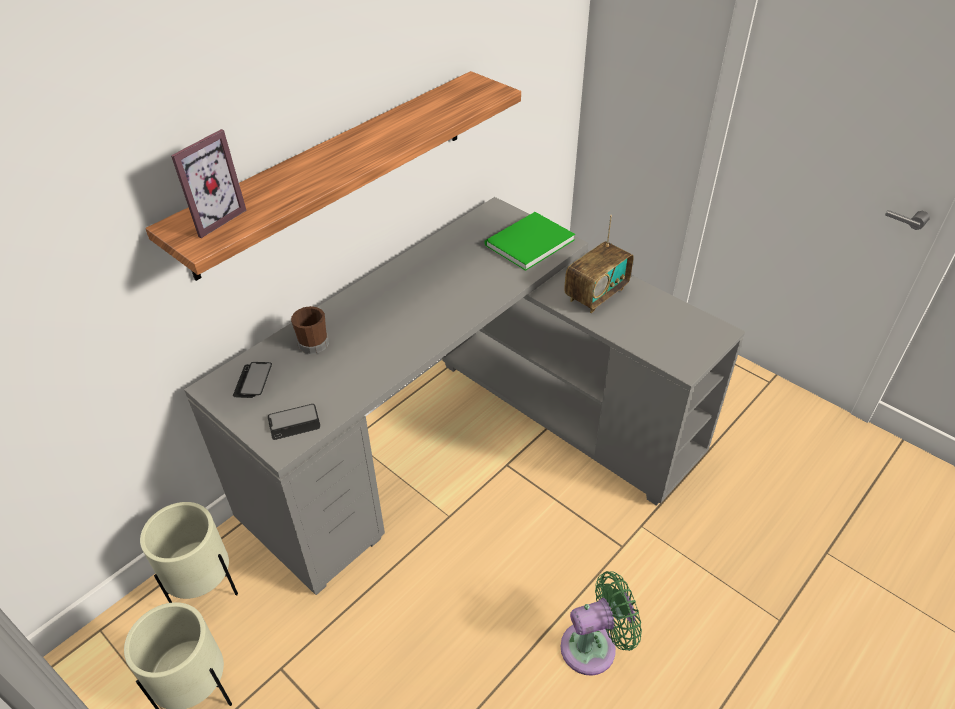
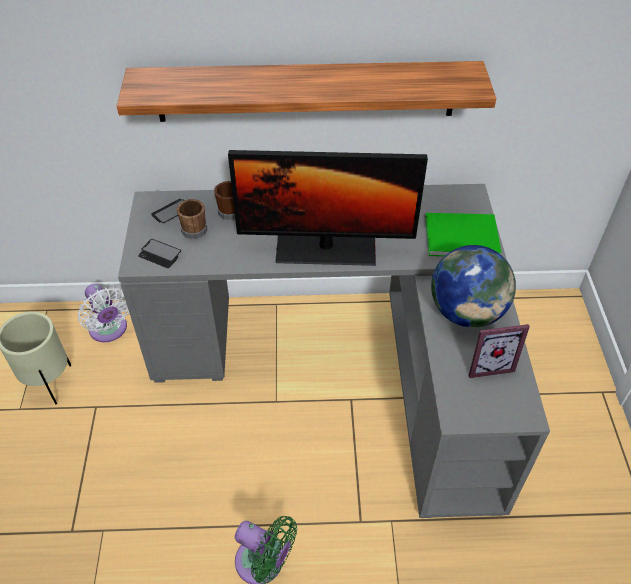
camera: 45 degrees right, 5 degrees up
beige planter [140,502,238,603] -> white fan [78,284,129,342]
picture frame [171,129,246,238] -> picture frame moved to [469,324,530,378]
radio [564,215,634,313] -> globe [431,245,516,328]
none -> brown mug [177,199,207,239]
none -> monitor [228,150,428,266]

